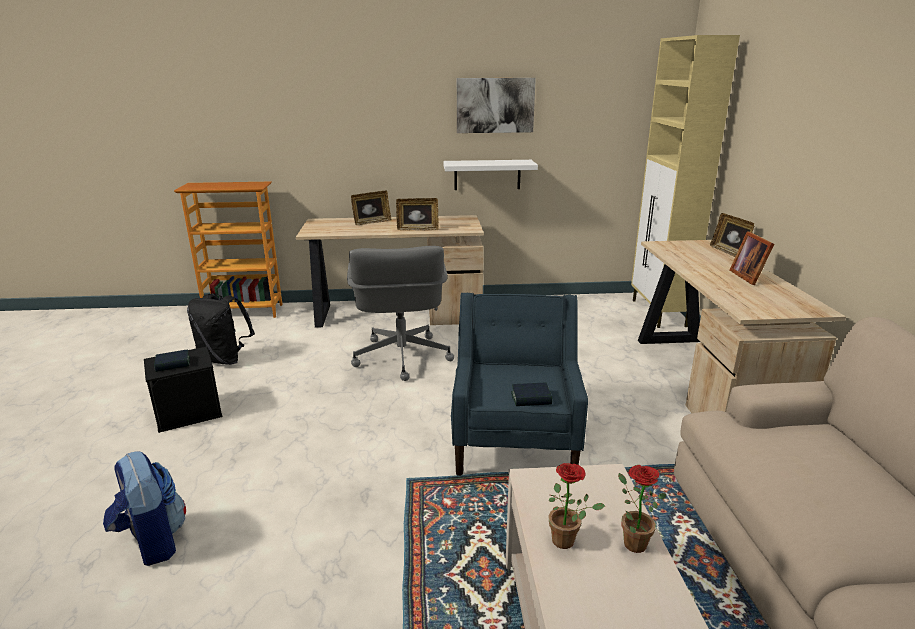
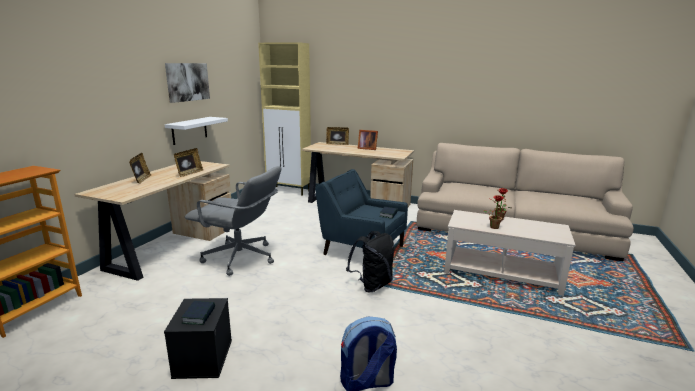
camera: 65 degrees left, 5 degrees down
black backpack [187,293,255,365] -> black backpack moved to [346,231,394,292]

